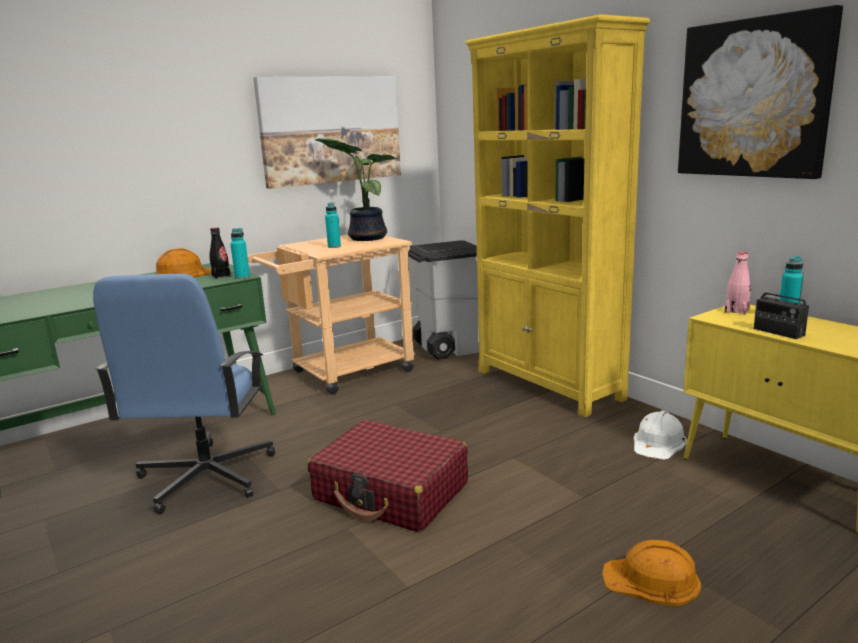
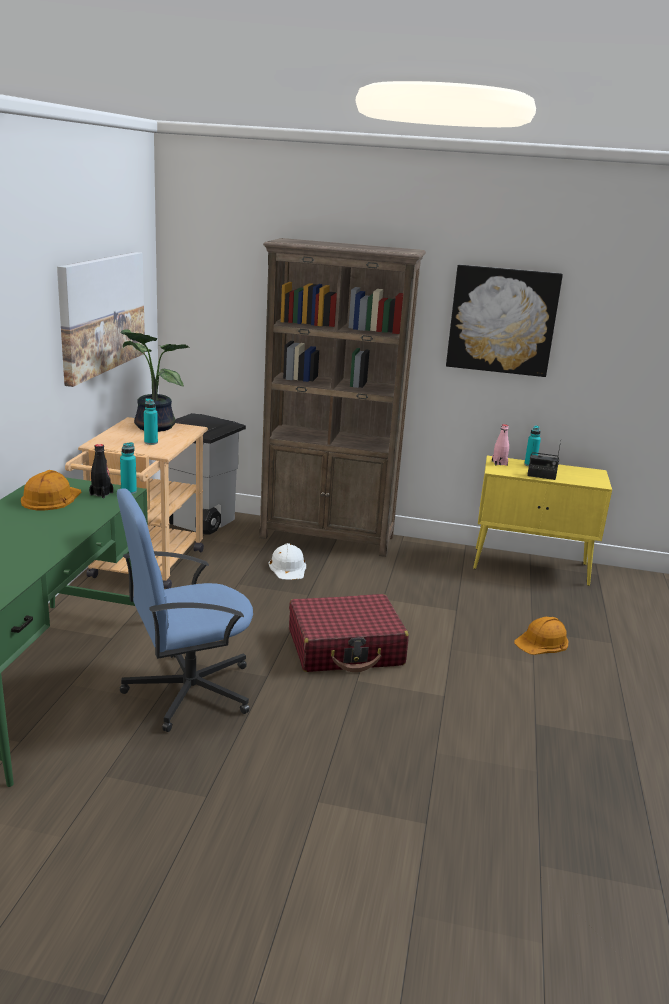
camera: 45 degrees left, 5 degrees up
blue office chair [93,274,275,514] -> blue office chair turned 105 degrees clockwise [117,488,253,732]
yellow bookcase [465,14,650,417] -> brown bookcase [259,238,426,557]
white hard hat [634,410,687,460] -> white hard hat moved to [269,543,306,580]

